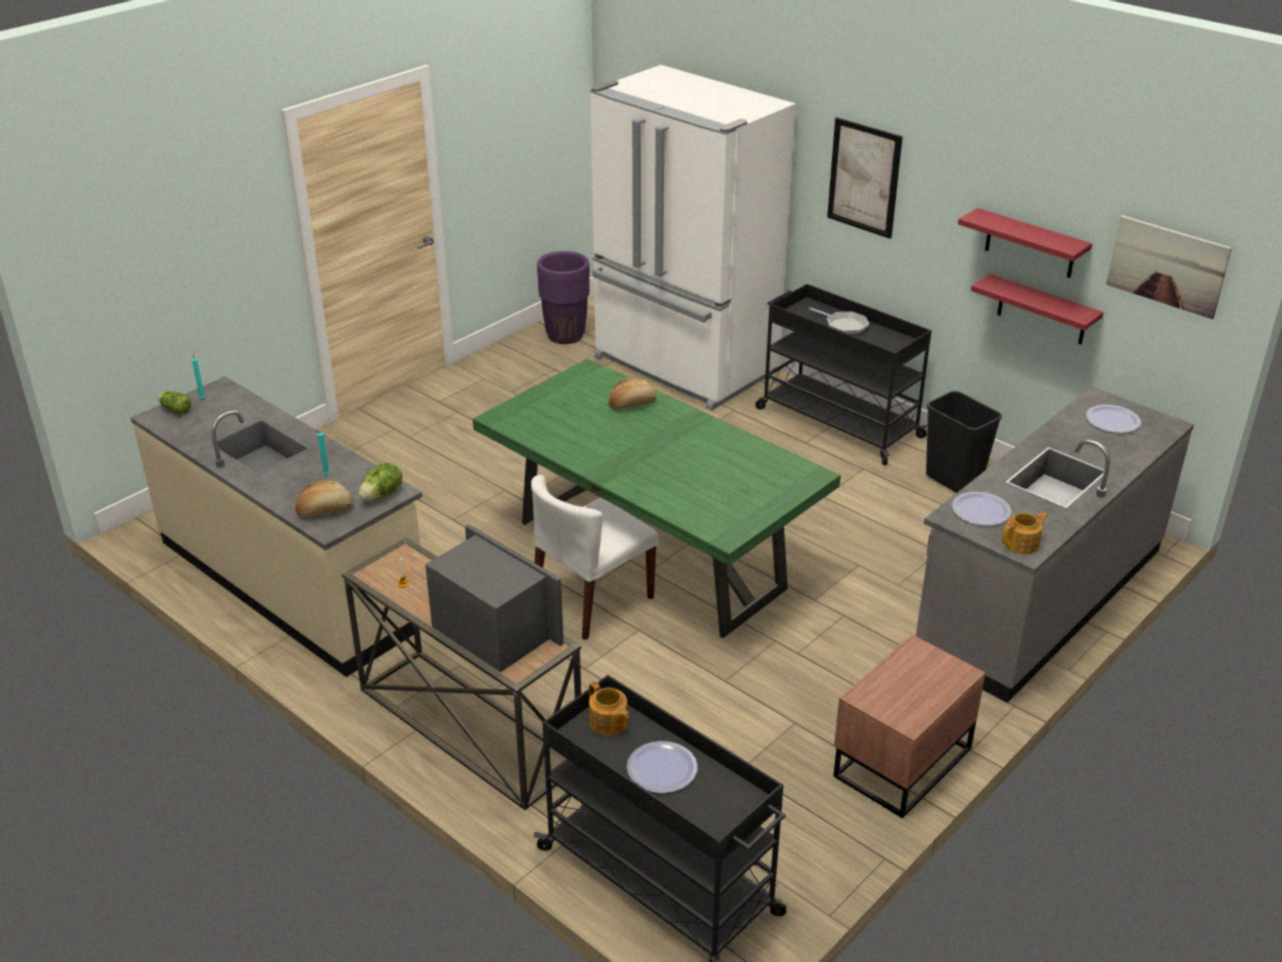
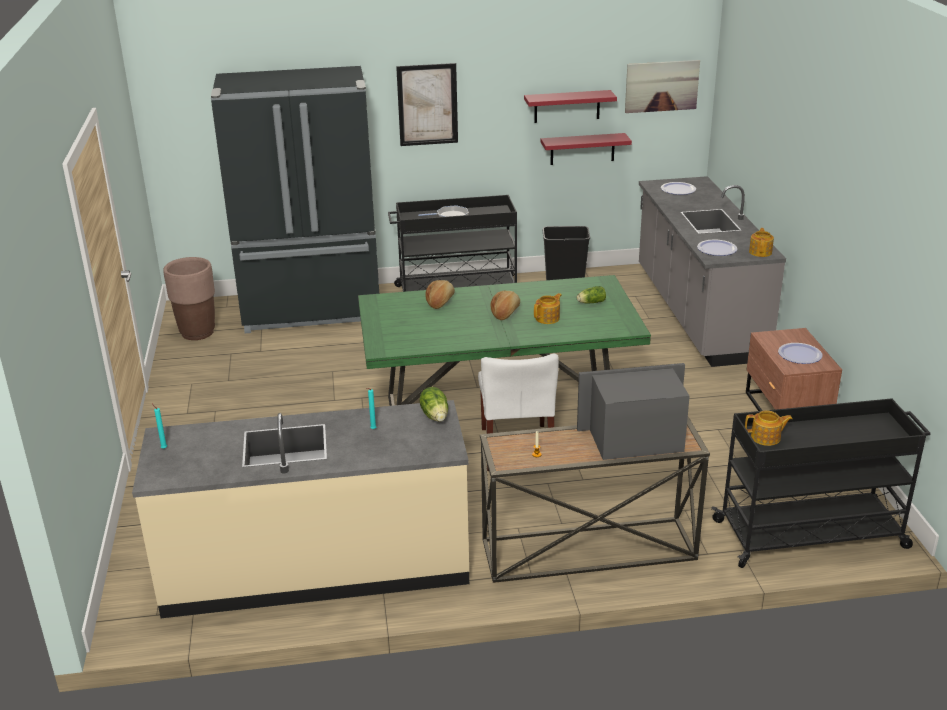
camera: 50 degrees left, 5 degrees down
lettuce [158,391,191,415] -> lettuce moved to [577,286,606,304]
bread [295,480,353,517] -> bread moved to [490,291,520,320]
purple planter [537,251,590,344] -> brown planter [163,257,215,340]
white fridge [590,65,796,410] -> black fridge [211,66,379,333]
plate [627,741,698,793] -> plate moved to [778,343,823,364]
none -> teapot [534,293,562,324]

